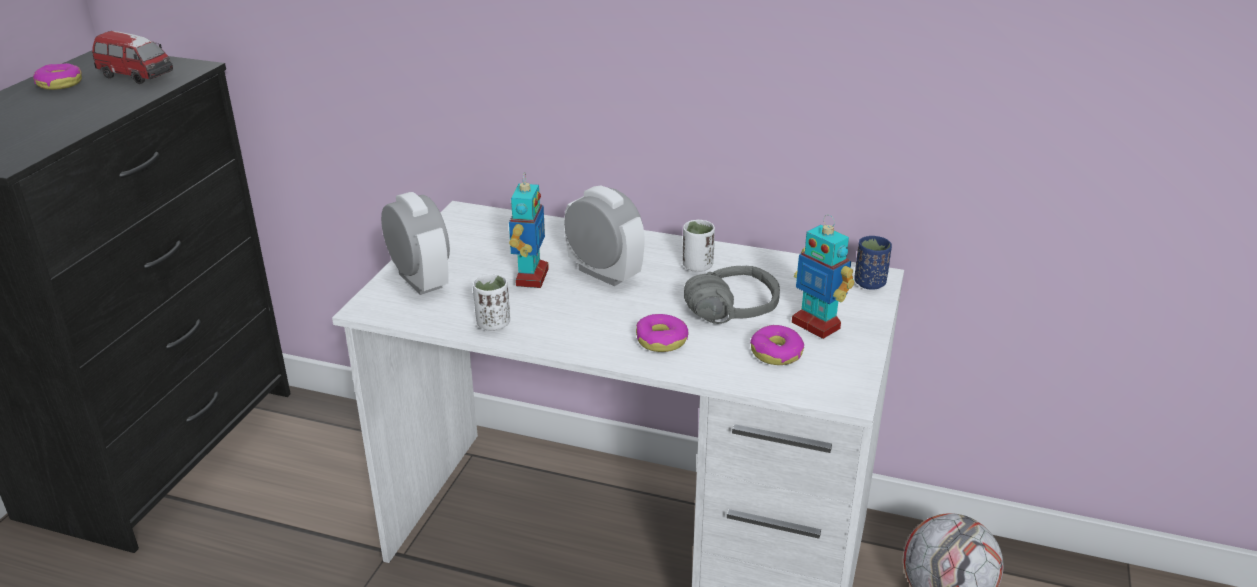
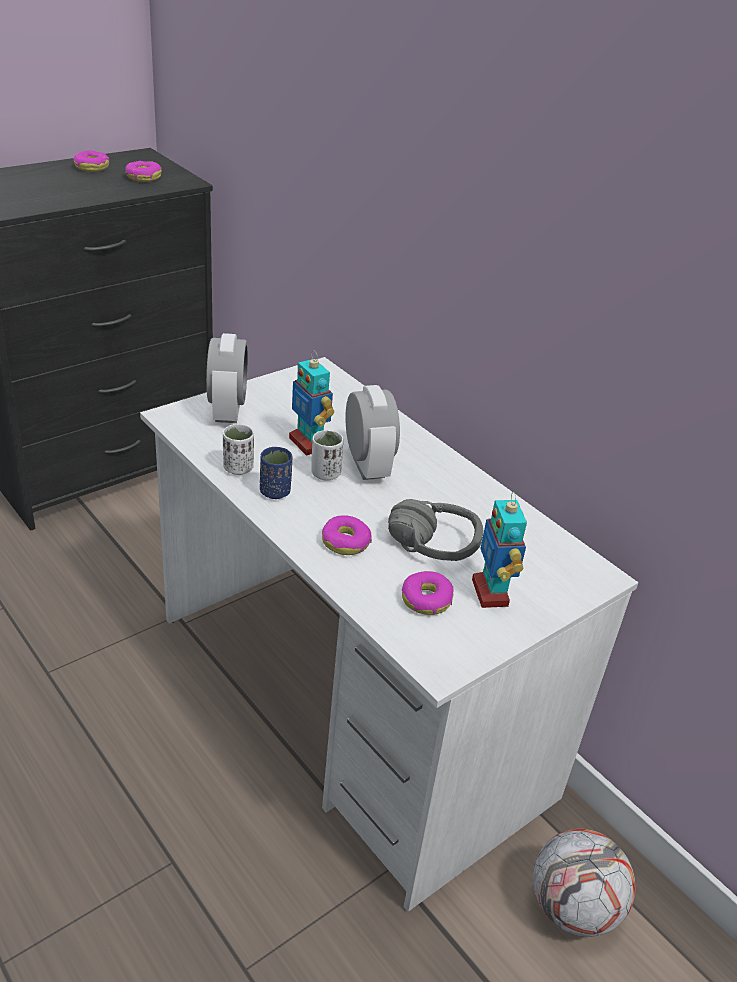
camera: 30 degrees right, 5 degrees up
toy car [92,31,173,84] -> donut [125,161,162,182]
toy robot [509,172,549,288] -> toy robot turned 105 degrees clockwise [289,350,334,456]
white cup [683,220,715,272] -> white cup moved to [311,430,343,481]
blue cup [854,236,892,290] -> blue cup moved to [260,447,292,499]

